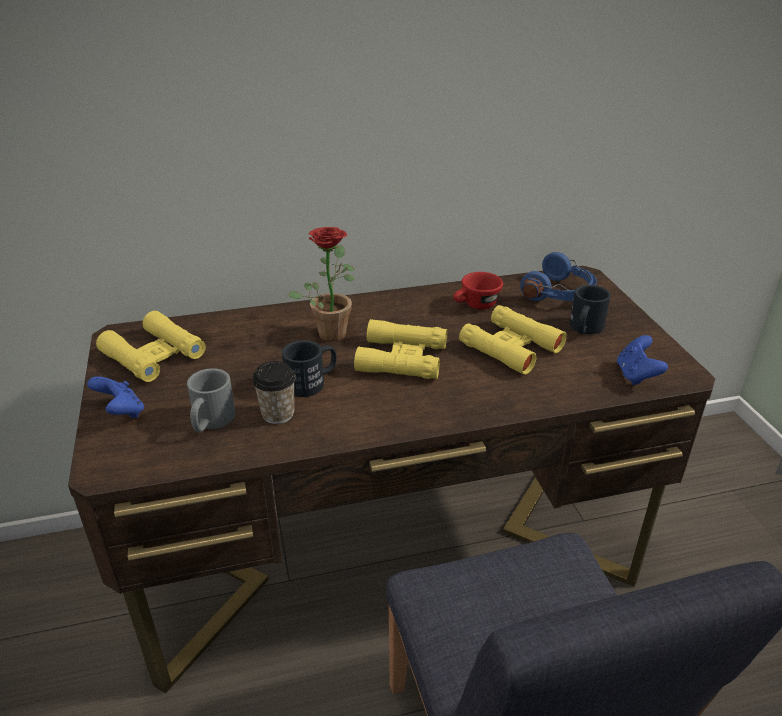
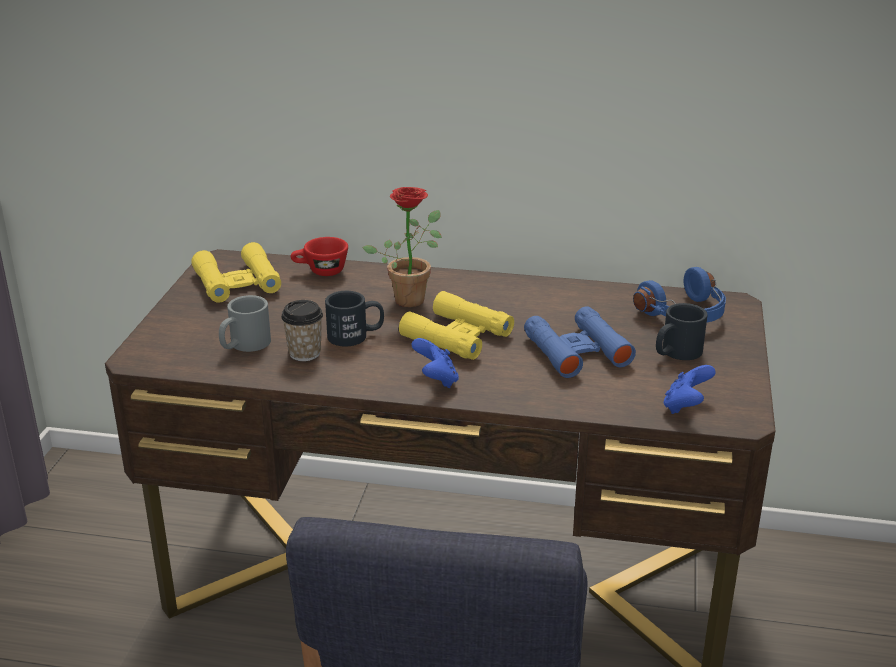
camera: 25 degrees right, 5 degrees down
blue game controller [87,376,144,418] -> blue game controller moved to [412,338,459,388]
red cup [453,272,503,310] -> red cup moved to [291,237,348,276]
yellow binoculars [459,305,567,375] -> blue binoculars [524,306,636,378]

